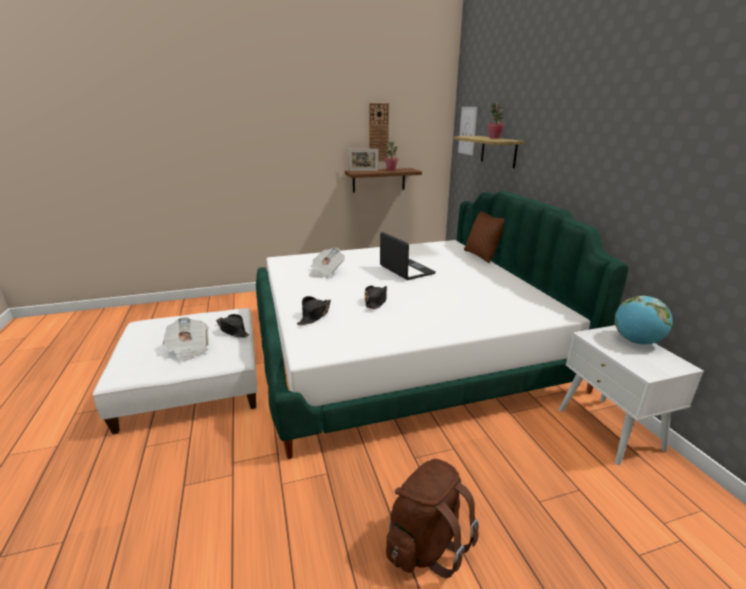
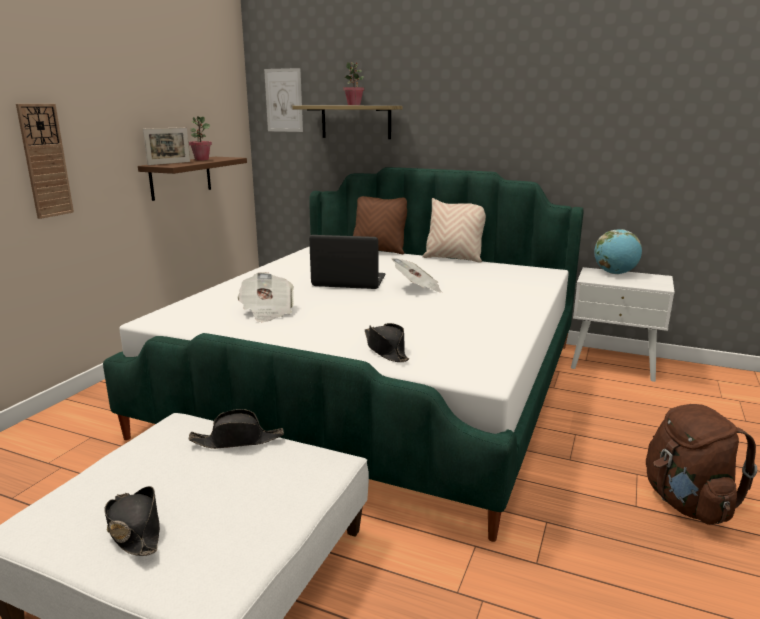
camera: 50 degrees left, 5 degrees down
newspaper [163,317,209,362] -> newspaper moved to [391,258,442,293]
black hat [365,286,387,309] -> black hat moved to [104,486,160,556]
wall clock [369,103,390,162] -> wall clock moved to [16,104,74,219]
none -> beige pillow [423,198,486,263]

